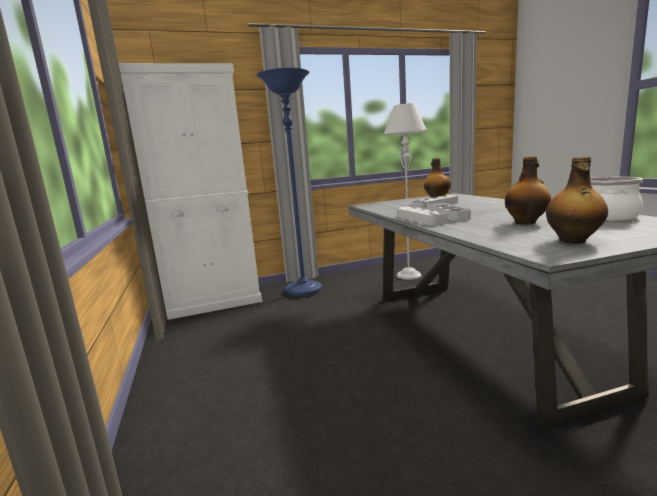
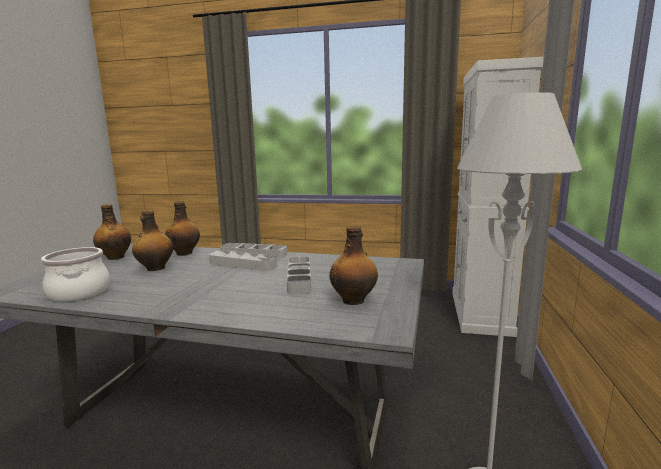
camera: 120 degrees right, 0 degrees up
blue floor lamp [257,68,322,297] -> none
none -> bottle [165,201,200,256]

